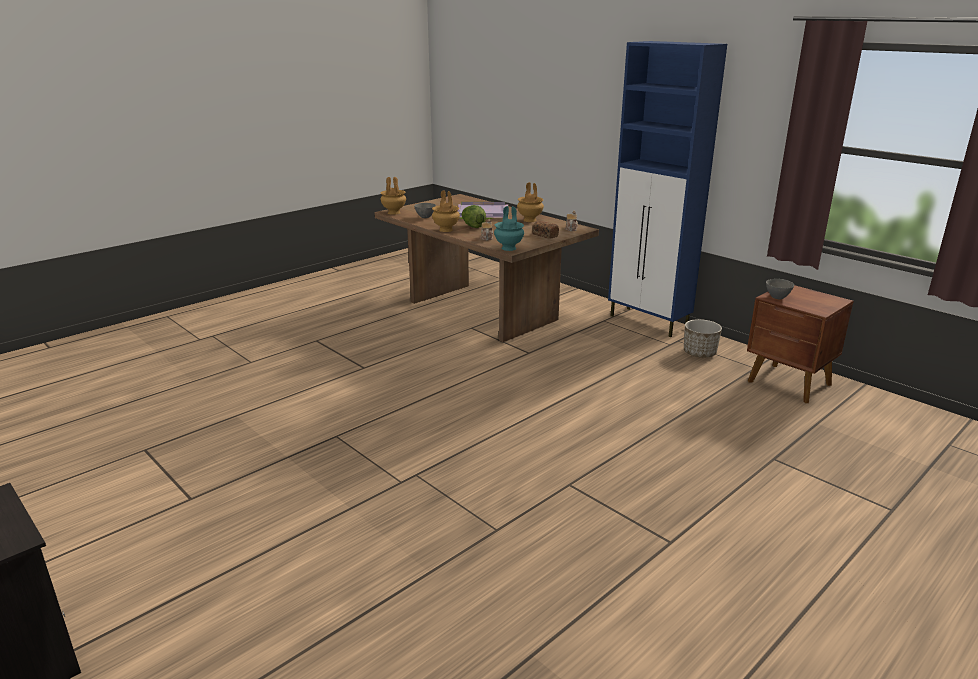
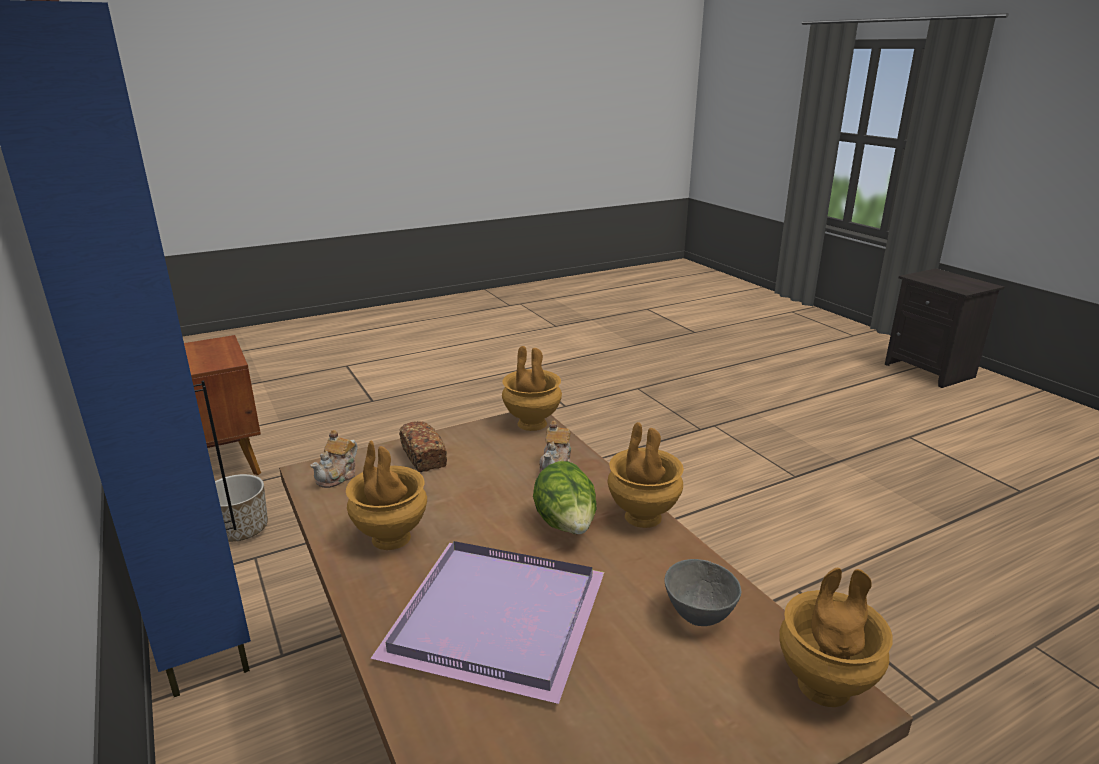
camera: 165 degrees left, 0 degrees up
turquoise vase [494,206,524,251] -> brown vase [502,346,562,431]
grey bowl [766,279,794,300] -> none

